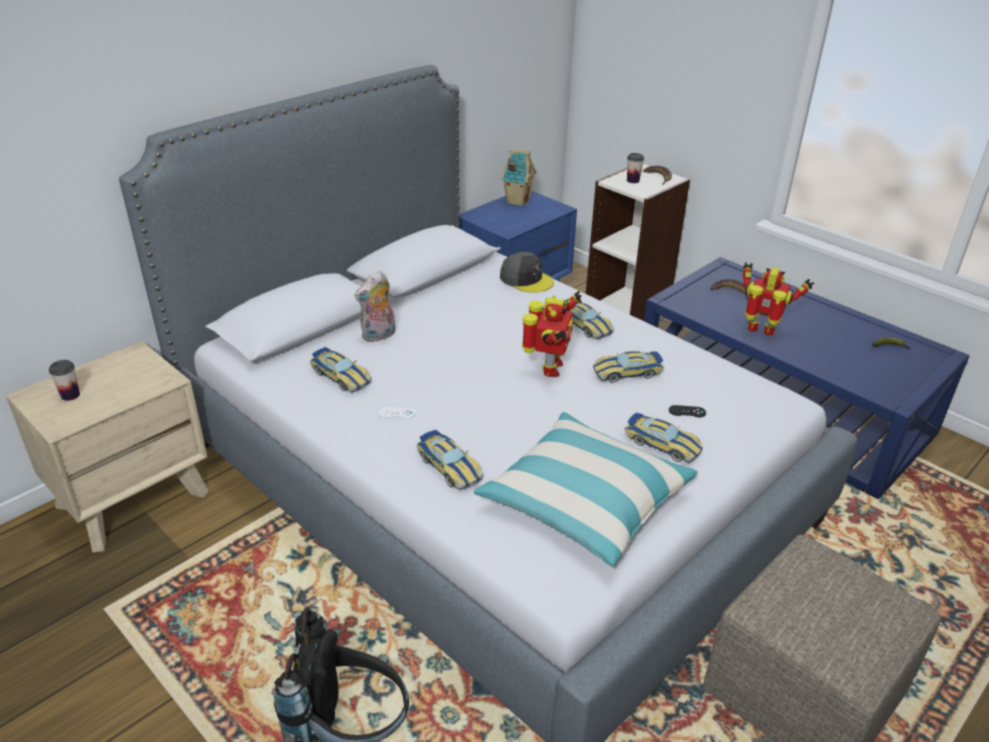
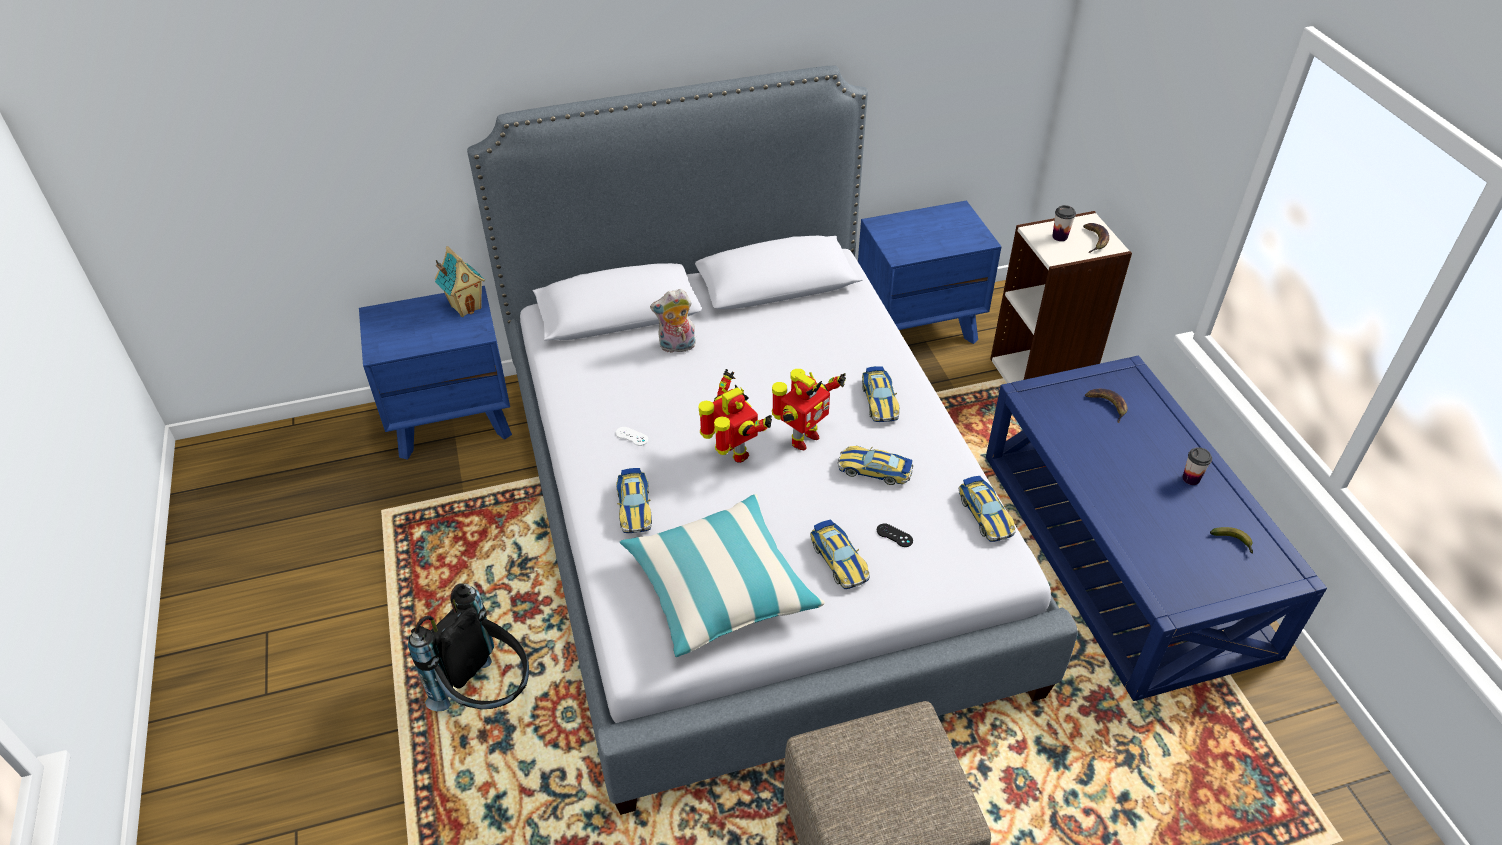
camera: 30 degrees right, 10 degrees up
beige nightstand [6,341,208,553] -> blue nightstand [359,286,512,460]
cup [49,360,80,401] -> cup moved to [1182,447,1212,485]
toy car [310,347,371,392] -> toy car moved to [959,476,1016,542]
grey cap [500,252,554,293] -> none
toy house [501,149,537,206] -> toy house moved to [435,246,485,317]
toy robot [743,262,814,336] -> toy robot moved to [698,369,772,463]

